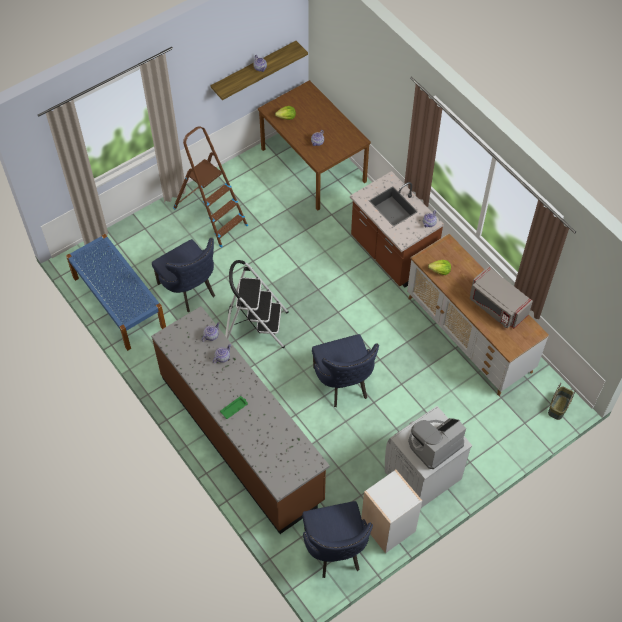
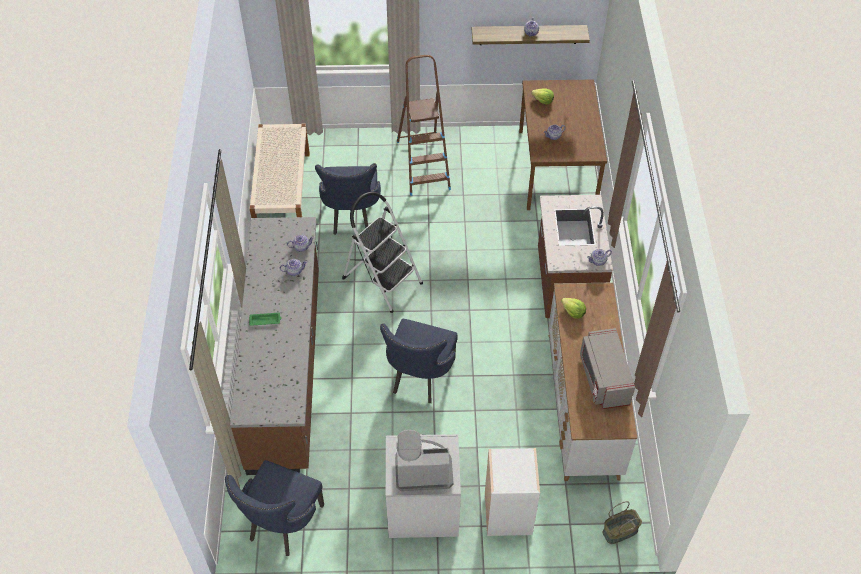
camera: 35 degrees right, 5 degrees down
blue bench [66,234,166,351] -> beige bench [250,124,310,218]
bookcase [361,470,422,553] -> bookcase moved to [485,448,540,536]

